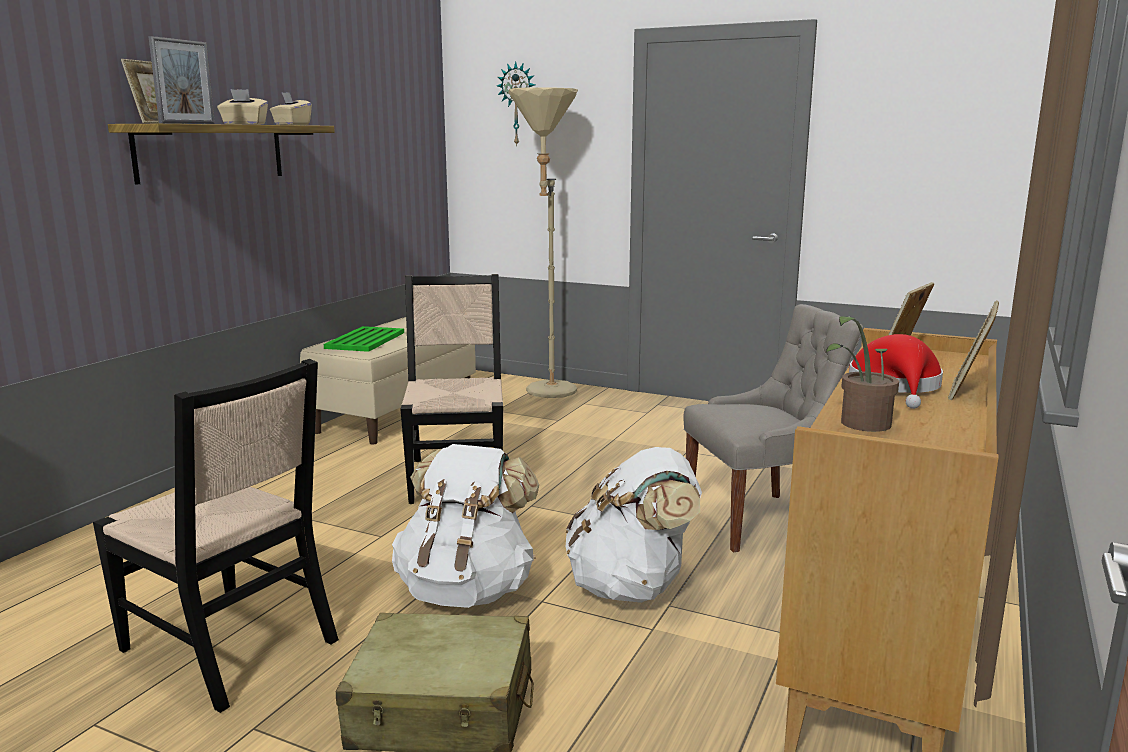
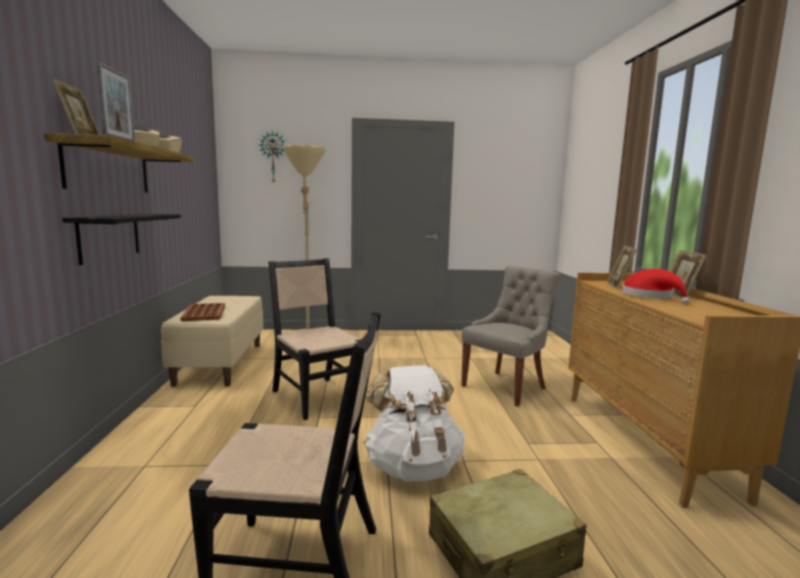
camera: 30 degrees left, 5 degrees down
green tray [324,326,404,352] -> brown tray [181,303,225,321]
white backpack [566,447,702,603] -> none
potted plant [826,316,899,432] -> none
none -> black shelf [62,214,181,265]

